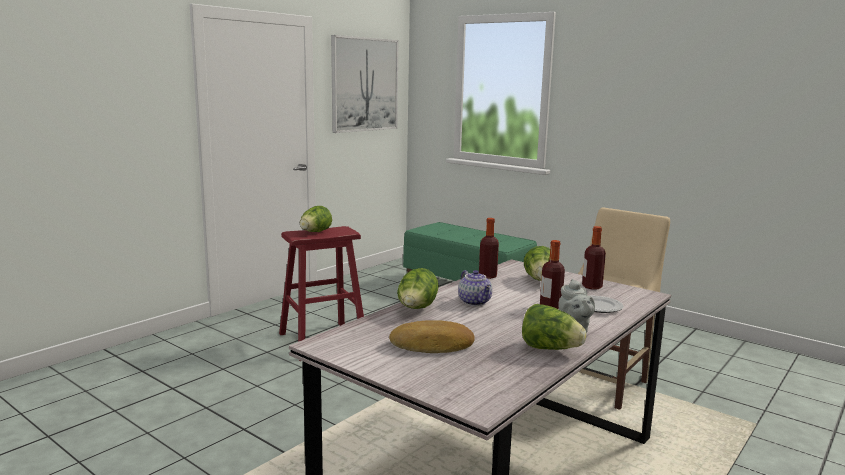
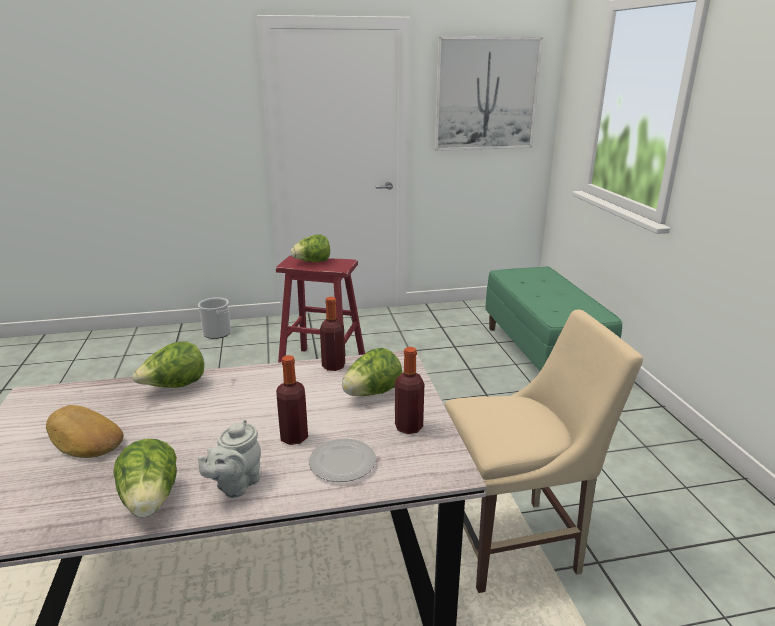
camera: 40 degrees right, 10 degrees up
teapot [458,270,492,306] -> none
none -> bucket [198,297,231,339]

